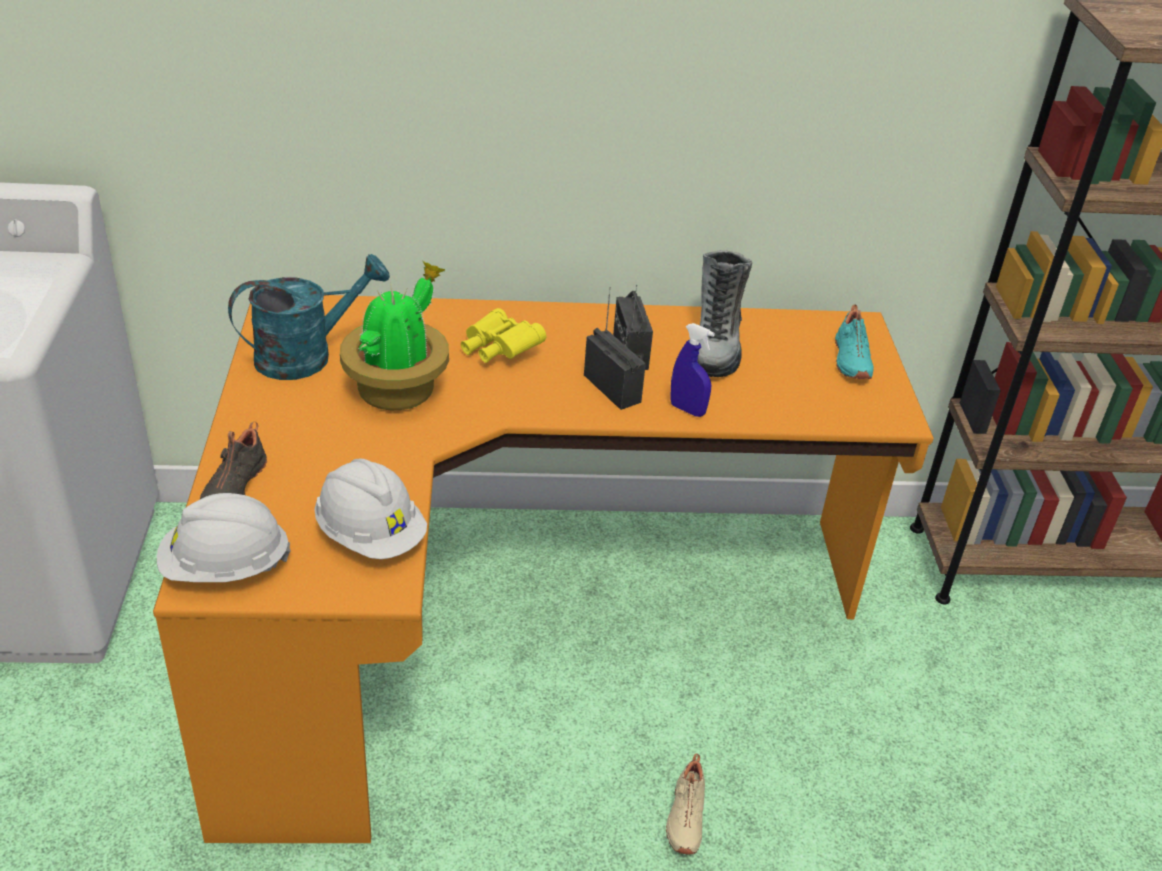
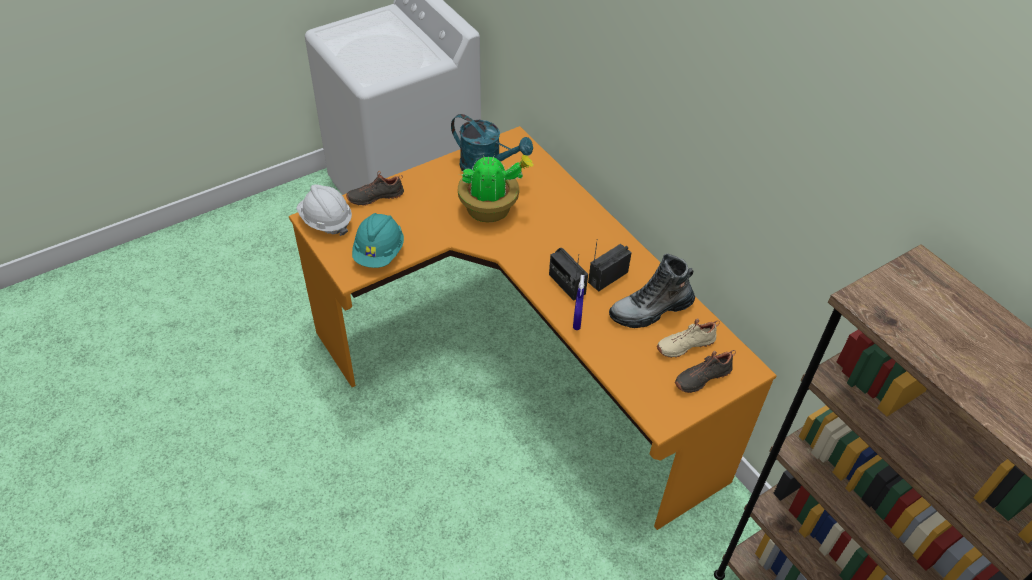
camera: 60 degrees right, 10 degrees up
white hard hat [314,459,427,559] -> turquoise hard hat [352,213,404,268]
yellow binoculars [461,308,546,363] -> none
radio [584,287,646,410] -> radio turned 120 degrees clockwise [549,248,588,301]
beige shoe [666,754,705,854] -> beige shoe moved to [657,318,720,358]
turquoise shoe [835,304,874,379] -> black shoe [675,350,736,393]

